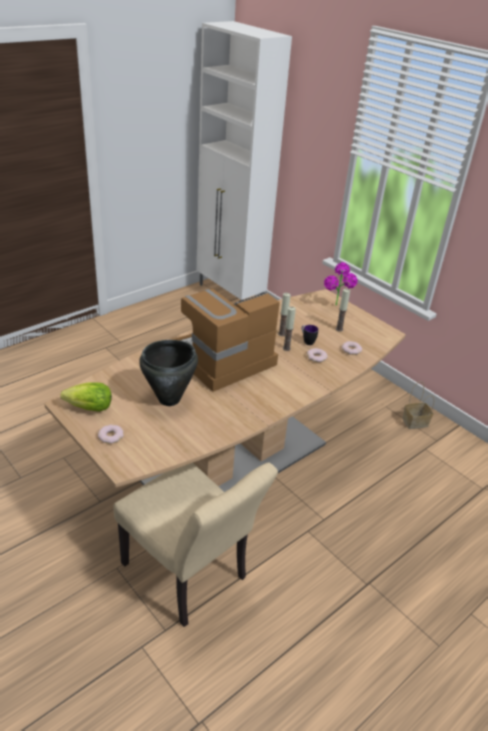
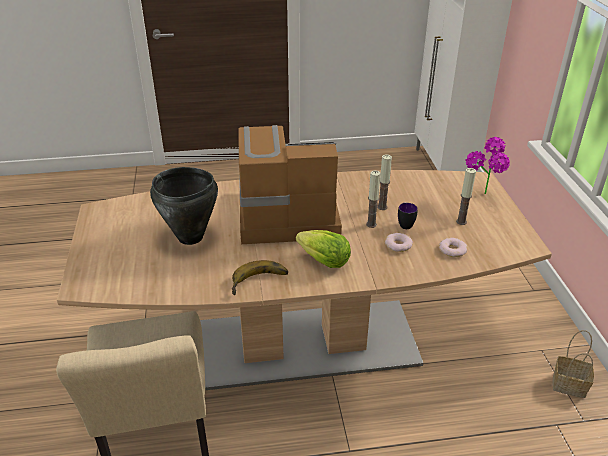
camera: 35 degrees right, 0 degrees up
lettuce [61,382,112,412] -> lettuce moved to [296,230,351,268]
donut [98,425,124,444] -> none
none -> banana [232,260,288,295]

